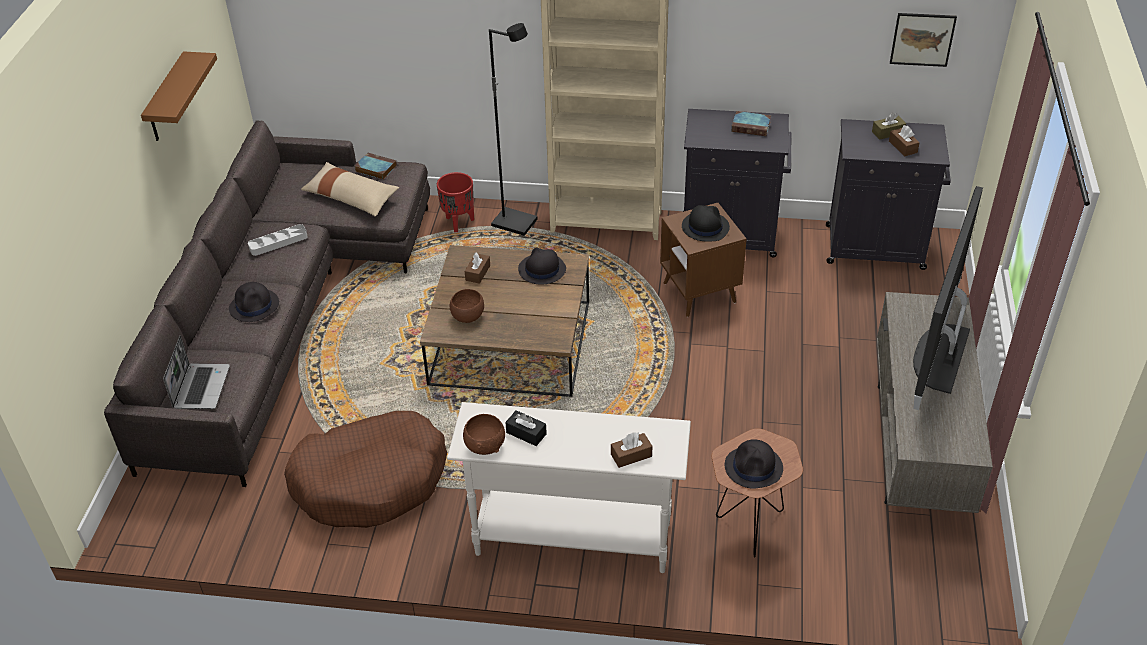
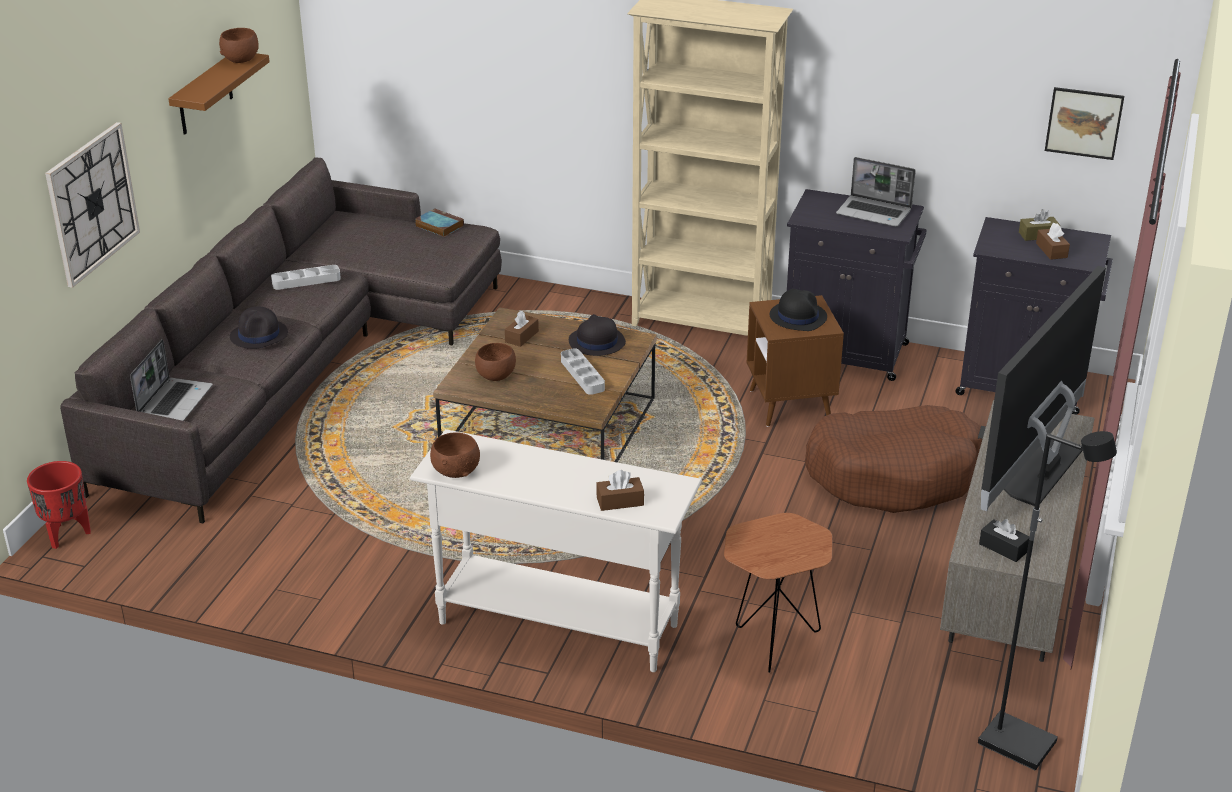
camera: 10 degrees right, 10 degrees down
brown dog bed [284,411,447,528] -> brown dog bed moved to [805,405,982,513]
beige pillow [301,162,399,216] -> none
red planter [437,172,474,232] -> red planter moved to [27,461,91,549]
black floor lamp [489,23,537,236] -> black floor lamp moved to [978,431,1117,770]
black tissue box [505,410,547,446] -> black tissue box moved to [979,519,1030,562]
black hat [725,439,783,489] -> none
book [731,111,771,136] -> laptop [836,157,916,227]
none -> wall clock [45,122,140,288]
none -> brown bowl [219,28,259,63]
none -> grey tray [561,348,605,395]

